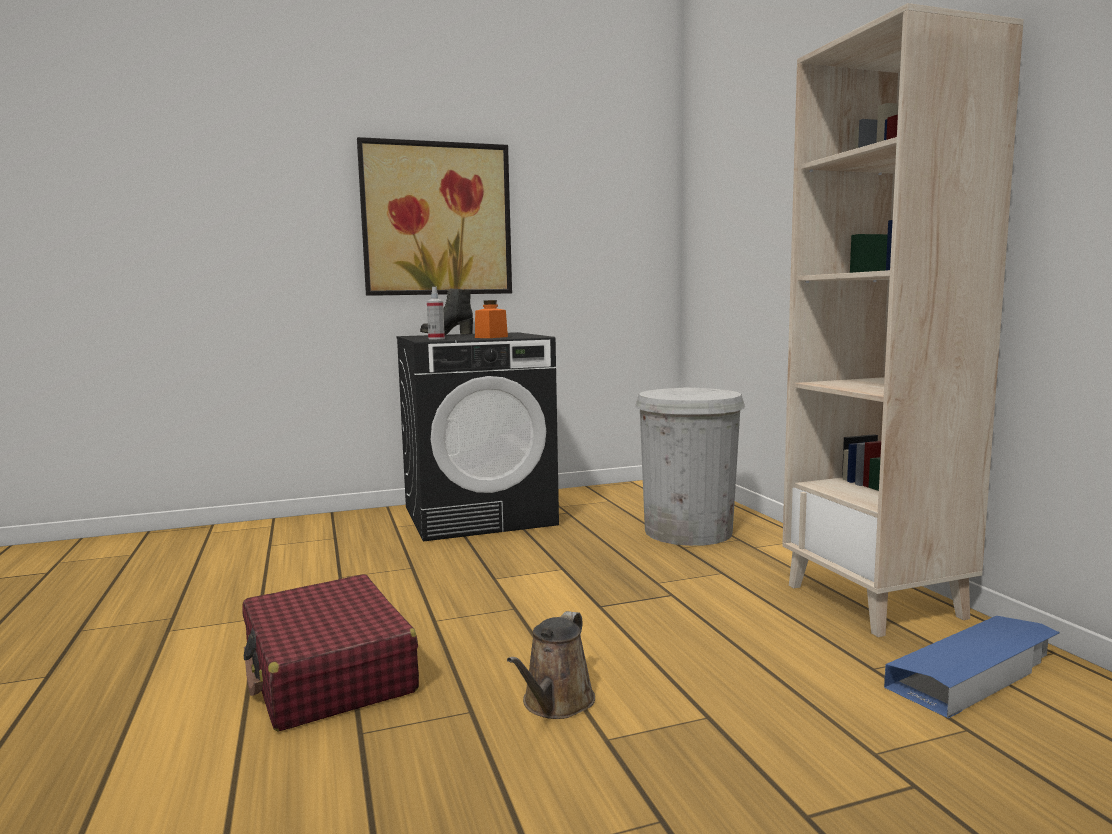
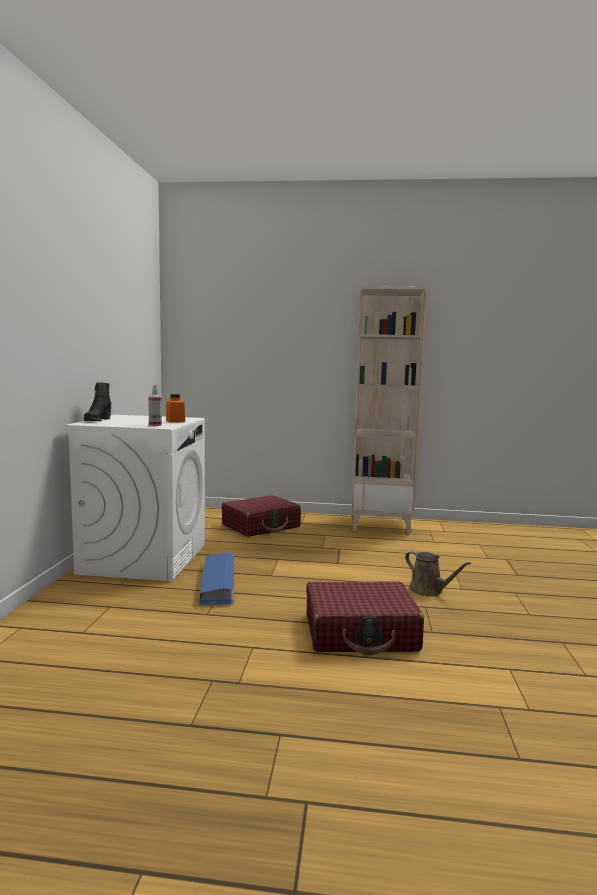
camera: 65 degrees left, 0 degrees up
picture [357,137,512,296] -> none
black washing machine [397,332,559,542] -> white washing machine [65,415,205,582]
white trash can [635,388,745,546] -> red suitcase [222,495,301,537]
blue storage box [884,616,1060,718] -> blue storage box moved to [200,552,234,605]

